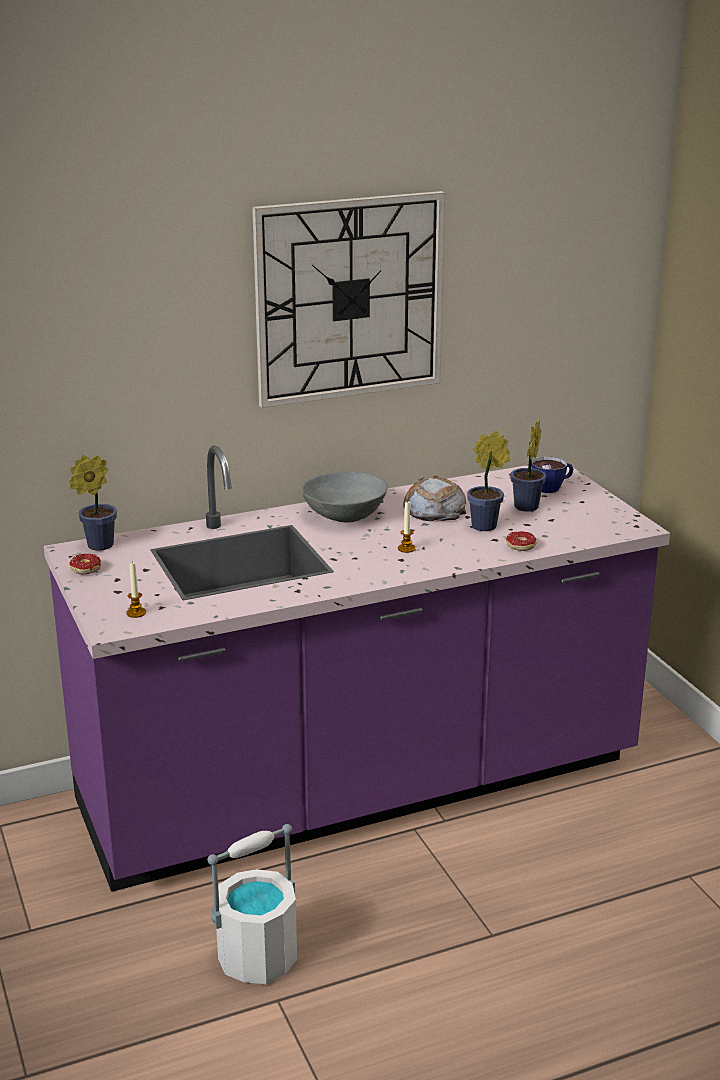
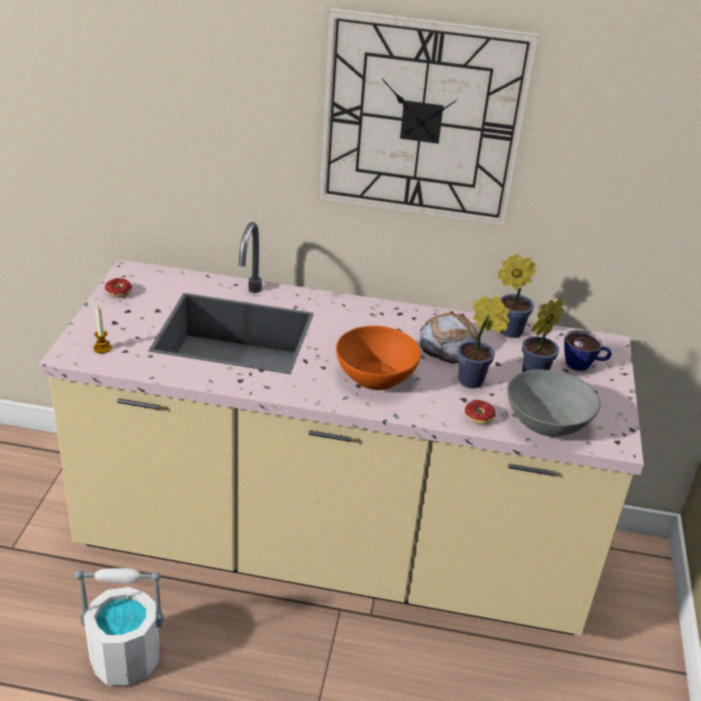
camera: 30 degrees right, 10 degrees up
purple counter [44,445,670,892] -> beige counter [38,222,644,635]
potted plant [69,456,117,551] -> potted plant moved to [498,254,537,338]
grey bowl [302,472,388,523] -> grey bowl moved to [507,369,601,436]
candle [398,500,416,553] -> orange bowl [336,326,421,390]

